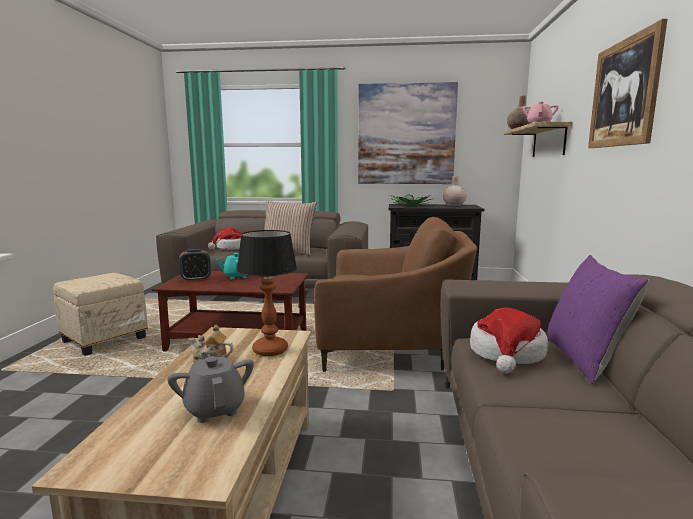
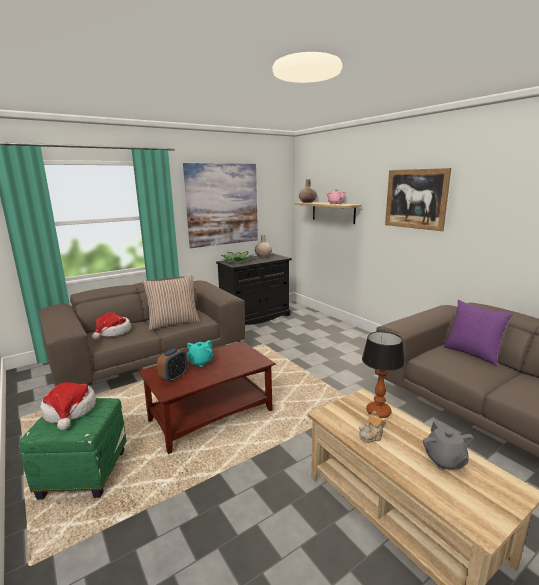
camera: 40 degrees left, 5 degrees up
beige ottoman [53,273,148,356] -> green ottoman [19,398,127,500]
grey teapot [167,352,254,423] -> grey teapot turned 120 degrees counterclockwise [423,421,474,470]
brown armchair [314,217,477,372] -> none
hat [470,308,548,373] -> hat moved to [40,382,96,430]

